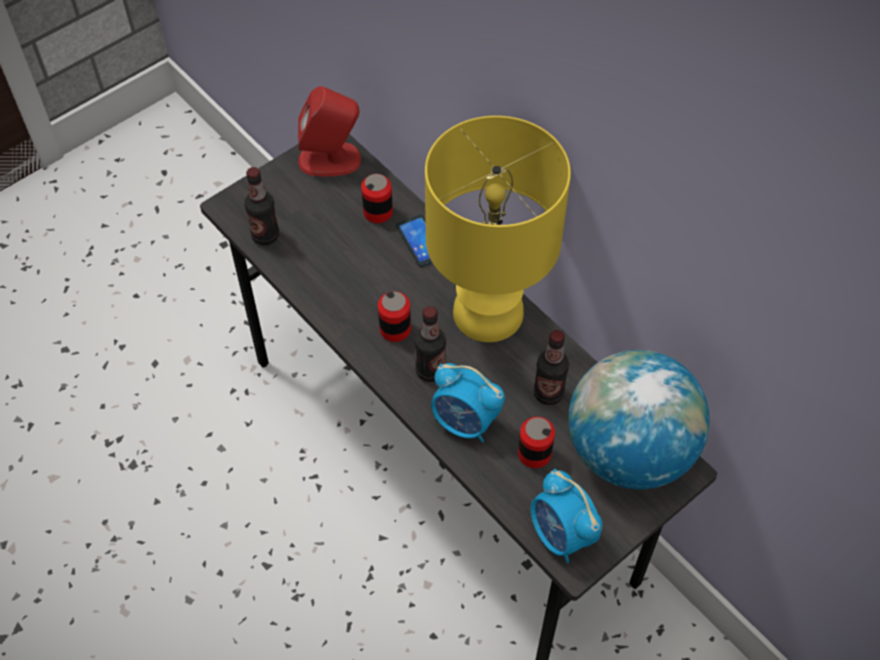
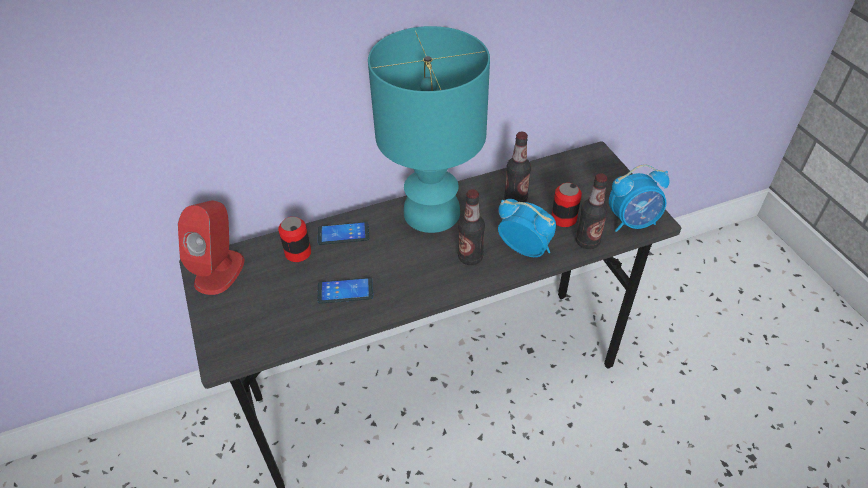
camera: 70 degrees left, 10 degrees down
bottle [244,167,279,245] -> bottle moved to [576,173,608,249]
can [378,291,411,342] -> none
yellow table lamp [425,116,571,342] -> turquoise table lamp [368,26,490,233]
alarm clock [431,363,505,443] -> alarm clock turned 105 degrees counterclockwise [498,199,556,257]
globe [569,350,710,489] -> none
none -> phone [317,277,373,304]

